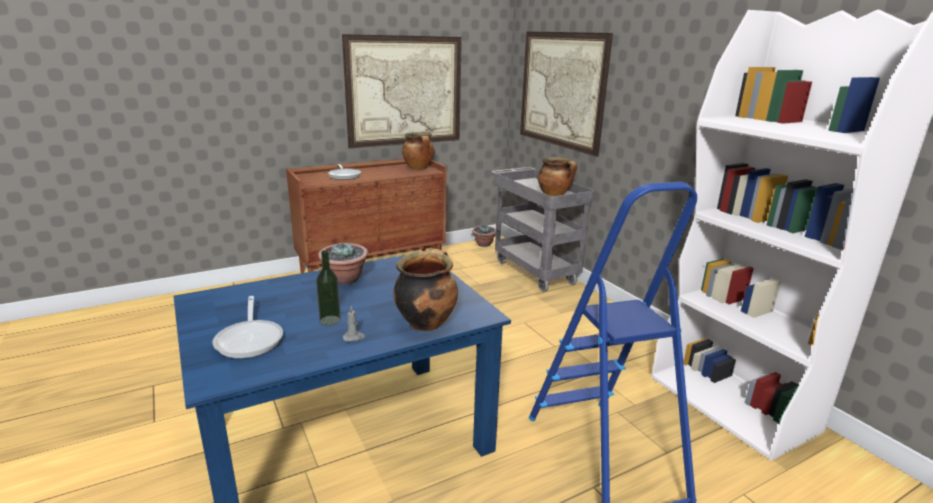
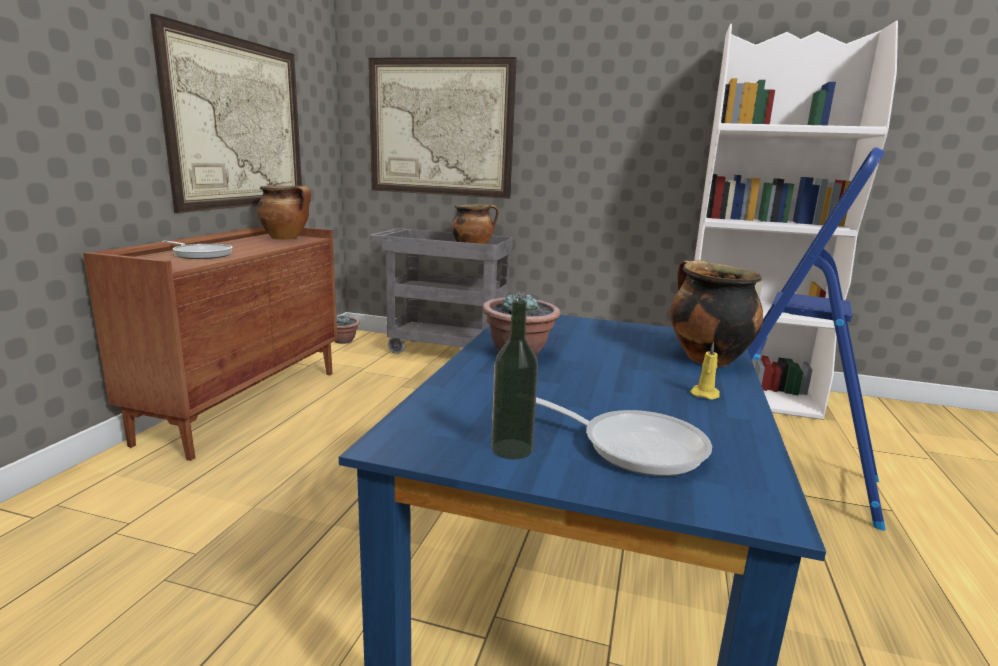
camera: 45 degrees left, 5 degrees down
bottle [316,250,341,326] -> bottle moved to [491,299,538,459]
grey candle [343,306,365,342] -> yellow candle [690,342,720,399]

